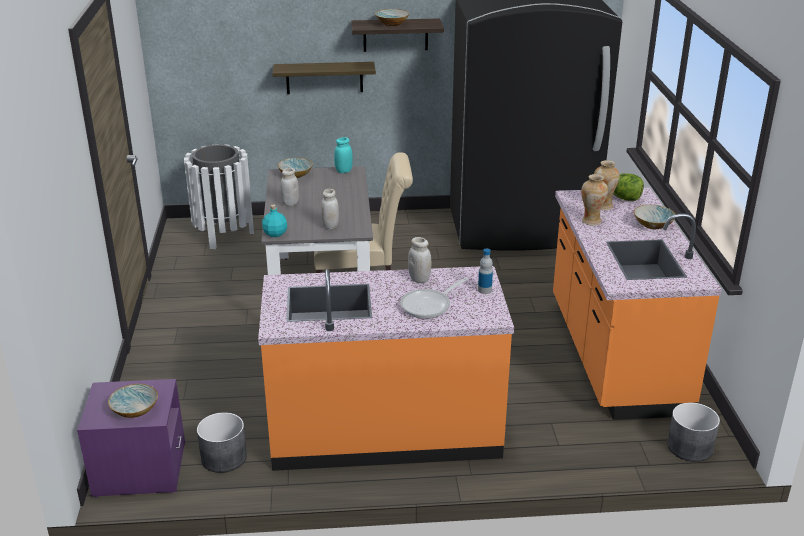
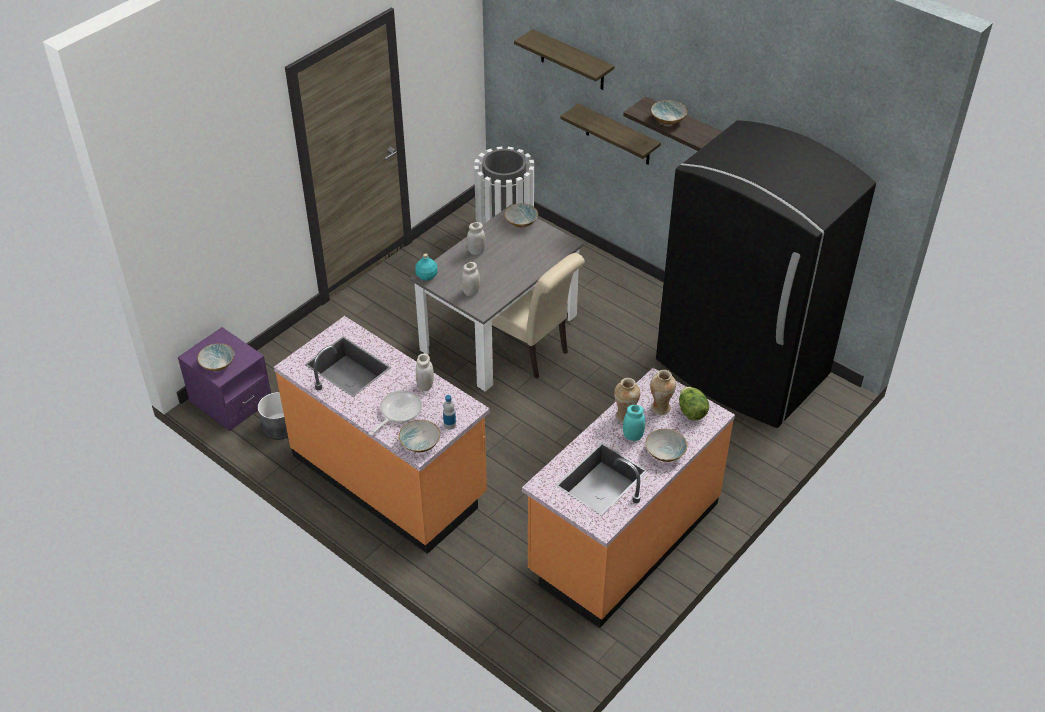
camera: 45 degrees right, 15 degrees up
turquoise jar [334,137,353,173] -> turquoise jar moved to [623,405,645,441]
frying pan [400,277,469,319] -> frying pan turned 120 degrees clockwise [369,390,422,435]
grey planter [667,402,720,462] -> none
none -> bowl [399,420,440,452]
none -> shelf [514,29,614,90]

